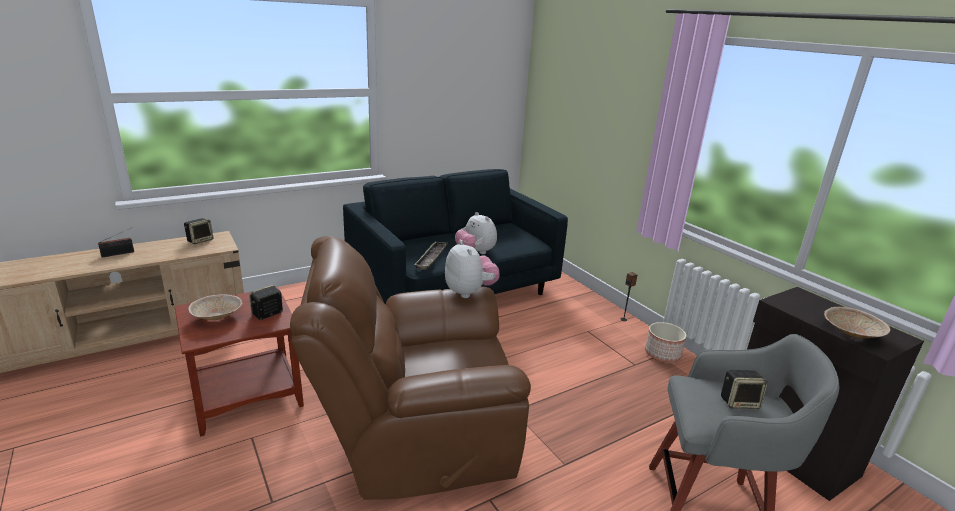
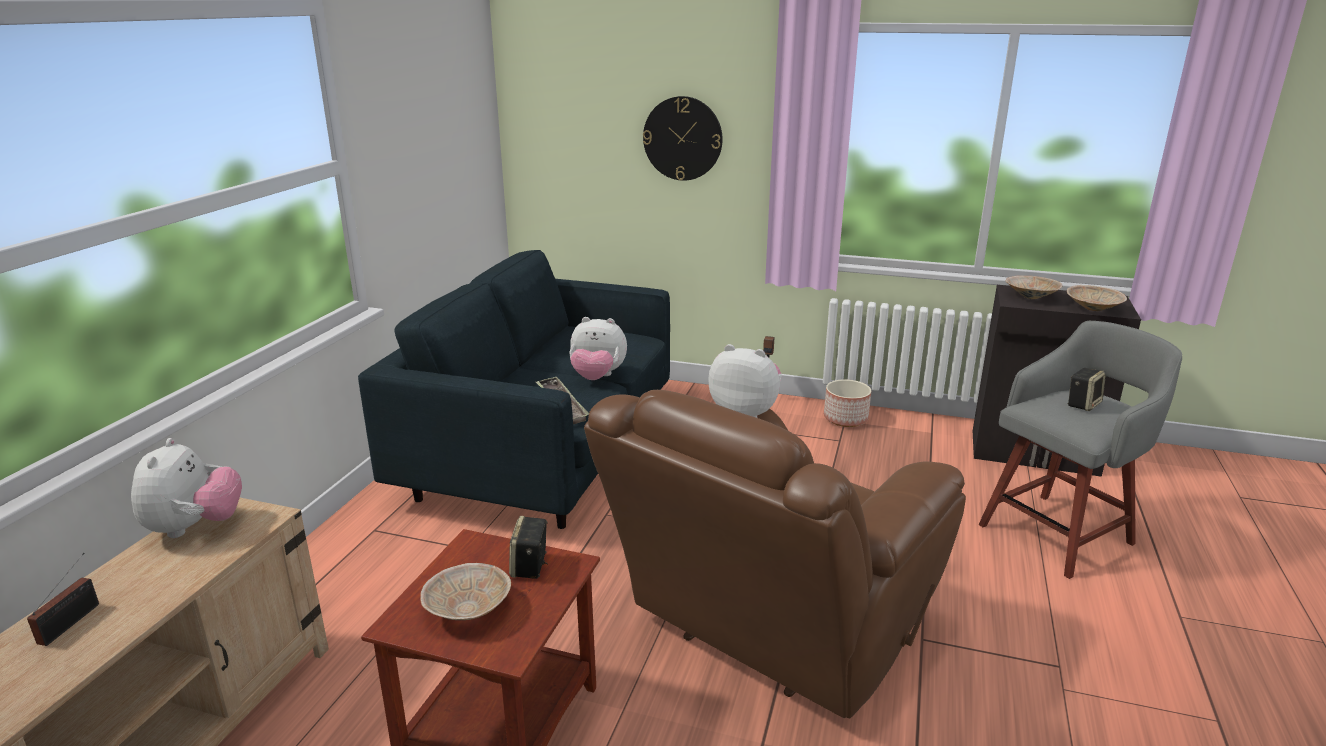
camera: 40 degrees left, 0 degrees up
speaker [184,218,214,244] -> plush toy [131,438,242,538]
none -> wall clock [643,96,723,181]
none -> beige bowl [1005,275,1062,299]

